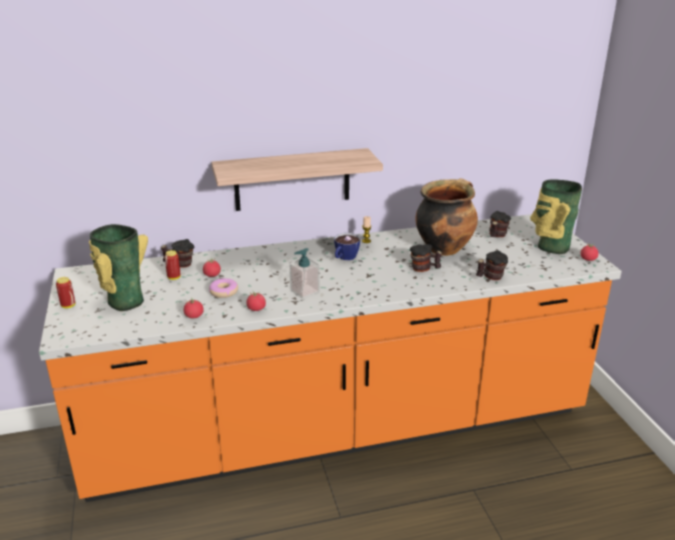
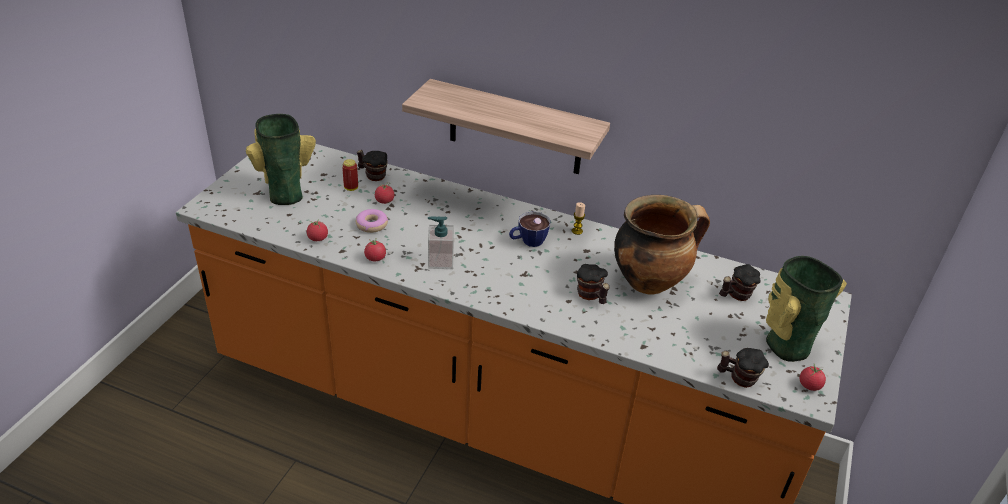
camera: 35 degrees right, 10 degrees up
can [56,277,75,308] -> none
mug [476,250,508,280] -> mug moved to [717,348,769,388]

